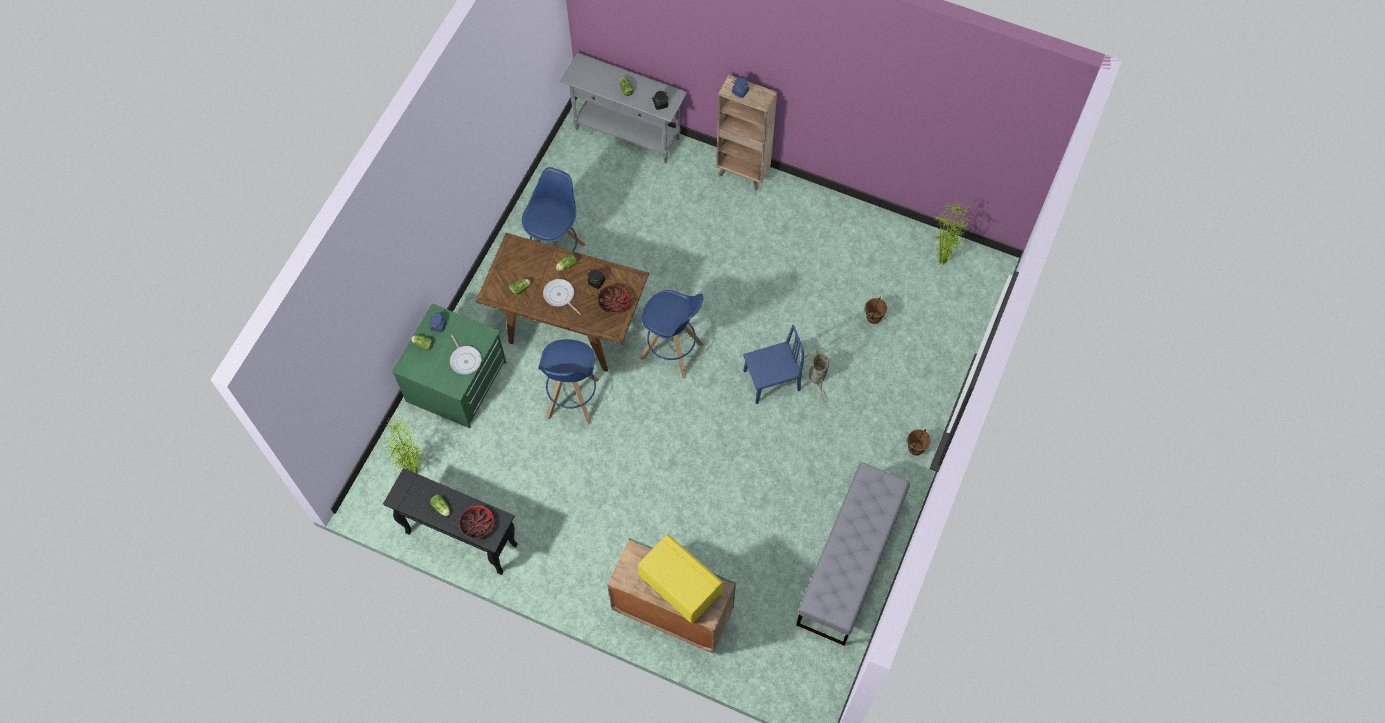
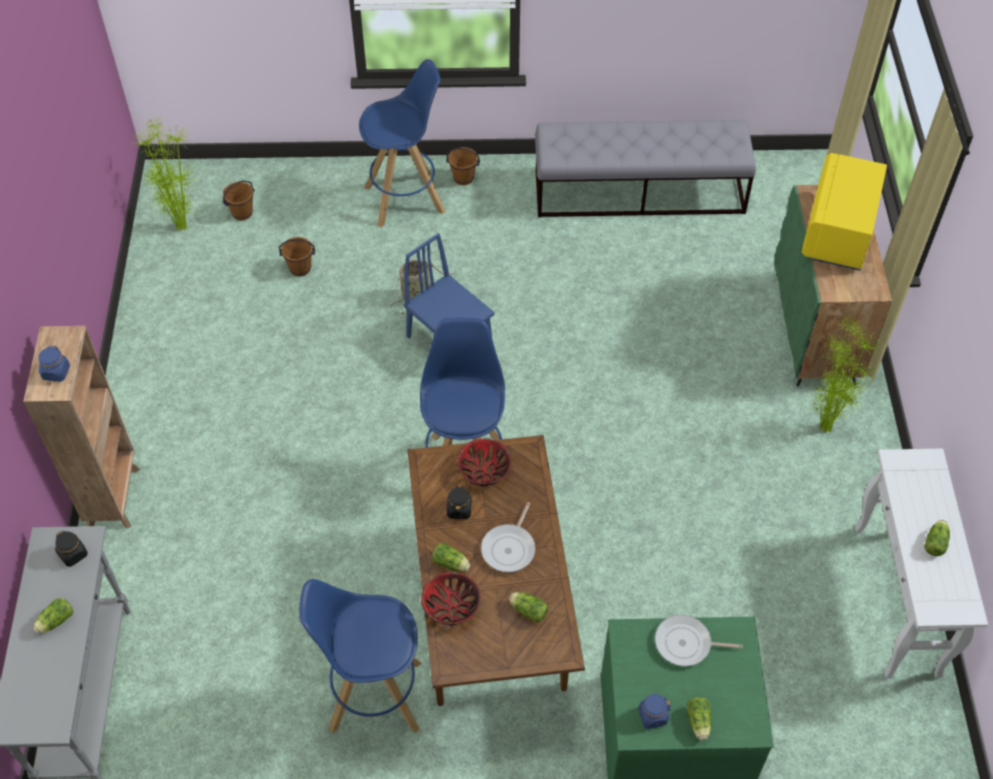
camera: 115 degrees left, 10 degrees down
black console table [383,468,518,575] -> white console table [855,449,988,679]
potted plant [385,416,427,473] -> potted plant moved to [811,314,883,433]
frying pan [450,334,482,375] -> frying pan turned 120 degrees counterclockwise [655,615,743,666]
bowl [459,505,494,539] -> bowl moved to [421,572,481,626]
blue stool [538,339,600,425] -> blue stool moved to [359,59,445,228]
none -> brown bucket [222,181,255,221]

